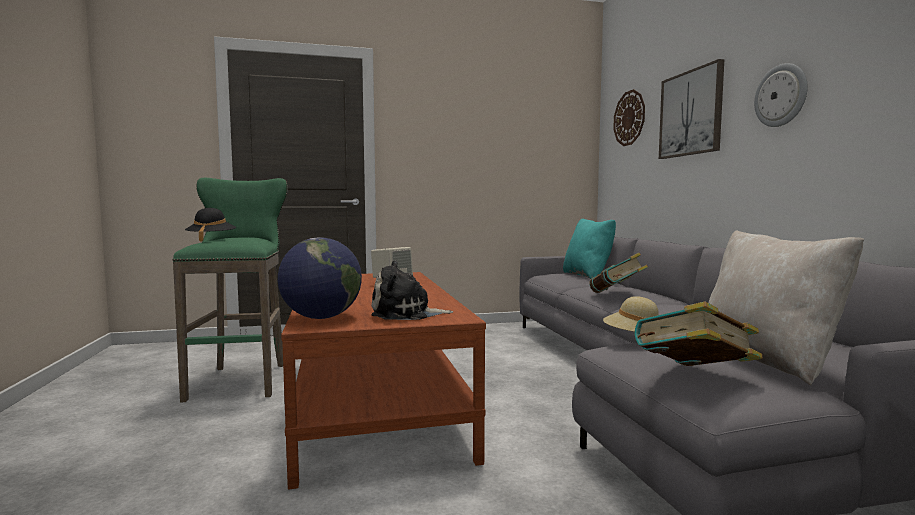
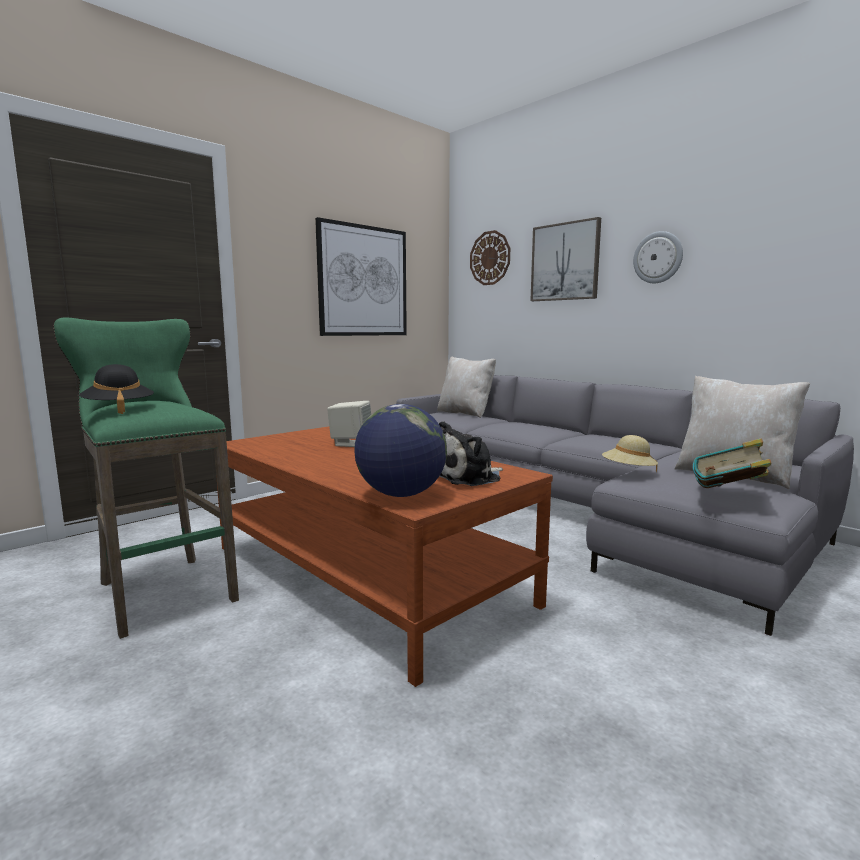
camera: 30 degrees left, 5 degrees up
turquoise pillow [563,218,616,279] -> beige pillow [437,356,496,418]
book [589,253,648,293] -> none
none -> picture [315,217,407,336]

